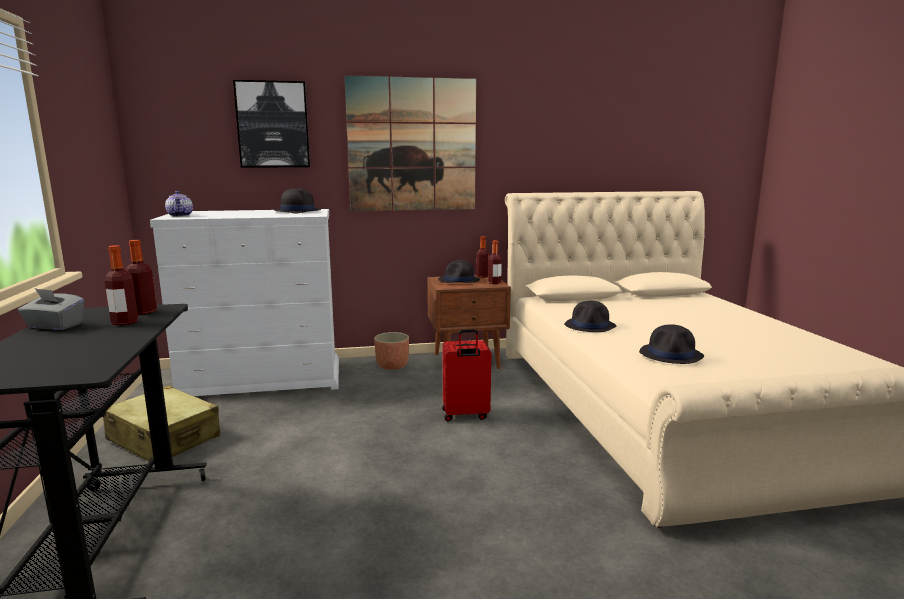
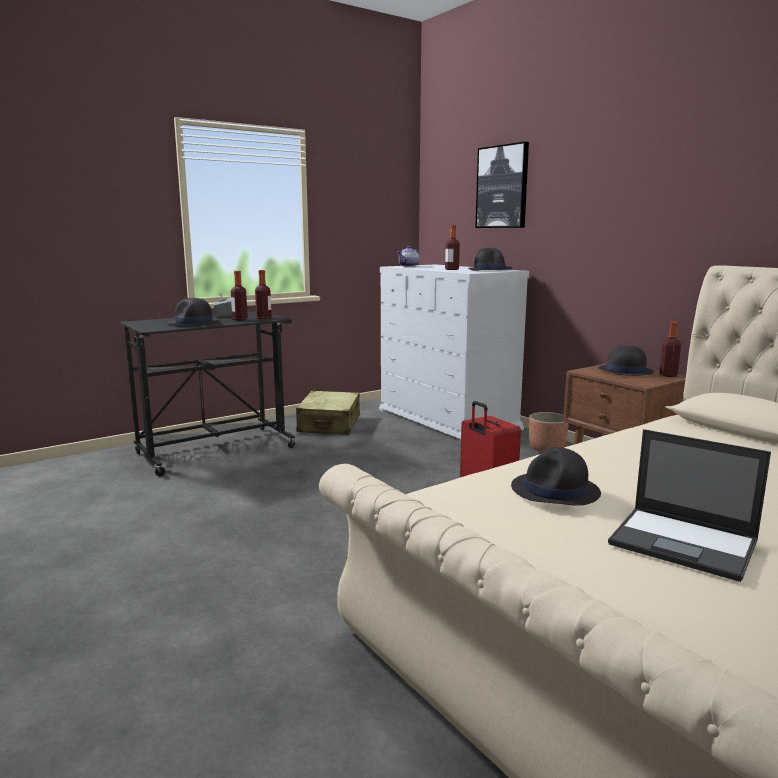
camera: 65 degrees right, 0 degrees up
picture [345,75,476,211] -> none
bottle [488,241,502,284] -> bottle moved to [445,225,460,270]
black hat [564,301,616,332] -> black hat moved to [168,298,220,325]
none -> laptop [608,429,771,582]

